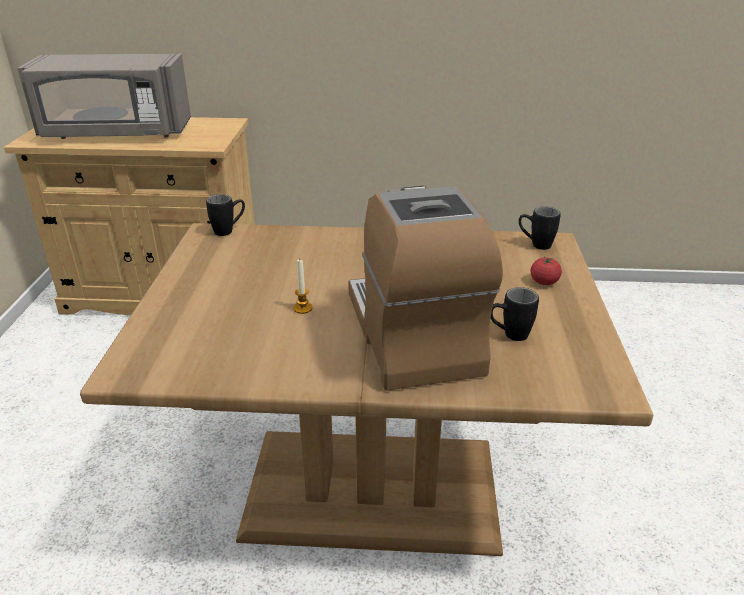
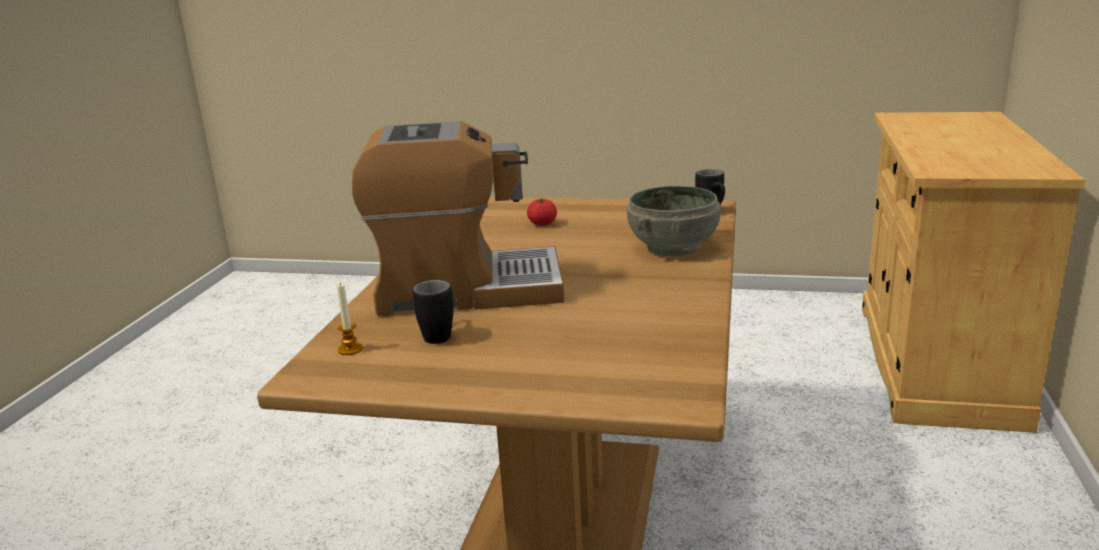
camera: 100 degrees right, 10 degrees down
grey microwave [18,54,191,139] -> none
candle [293,260,313,314] -> candle moved to [337,283,363,355]
black mug [519,206,561,250] -> none
tomato [530,256,562,285] -> tomato moved to [527,198,557,226]
none -> grey bowl [627,186,721,256]

